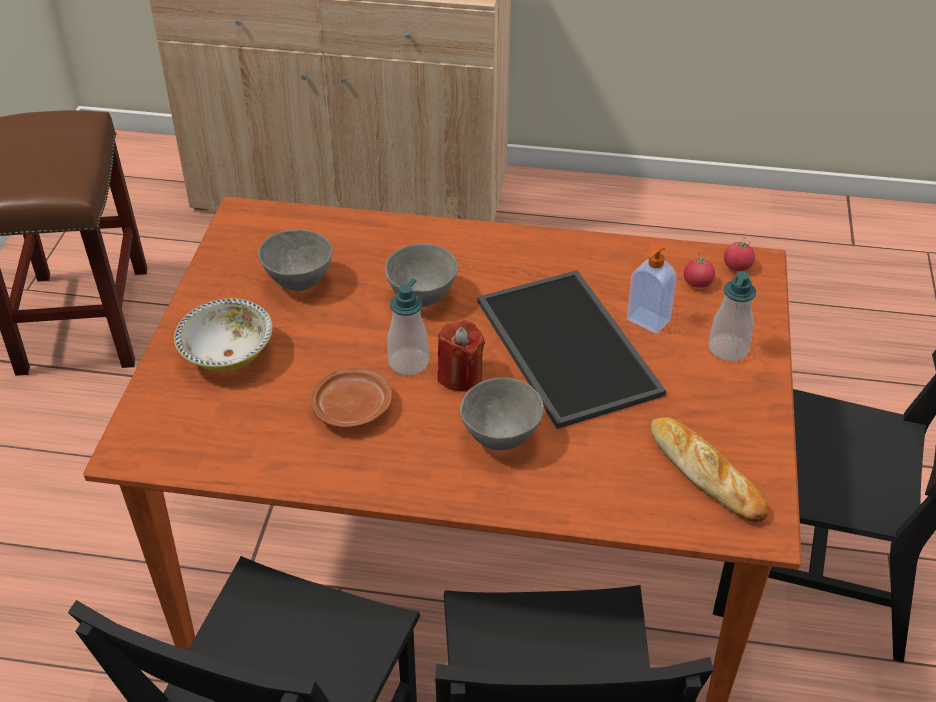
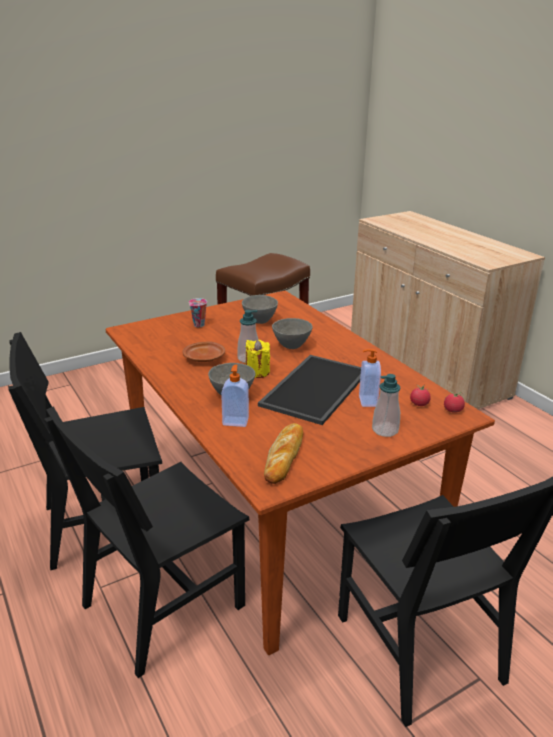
camera: 50 degrees right, 15 degrees down
bowl [174,298,273,372] -> cup [189,298,207,327]
red candle [437,320,485,391] -> yellow candle [246,340,270,378]
none -> soap dispenser [221,365,249,427]

